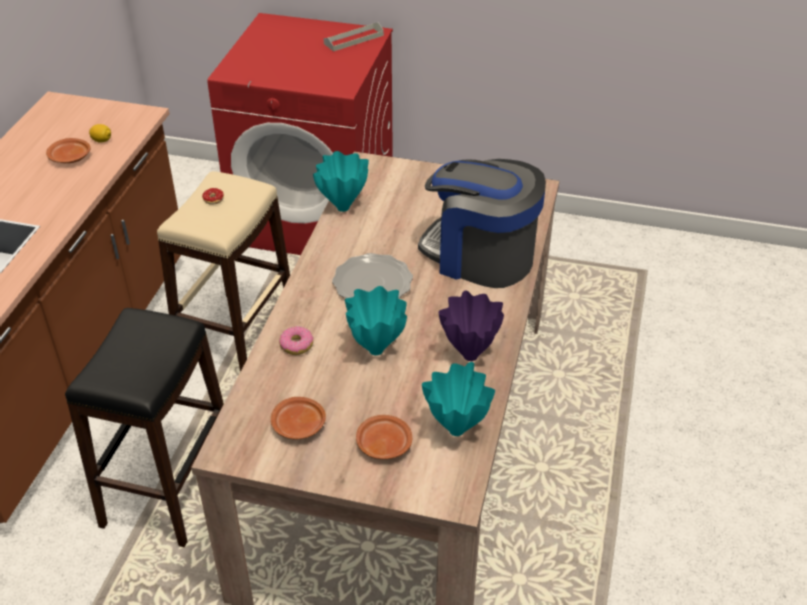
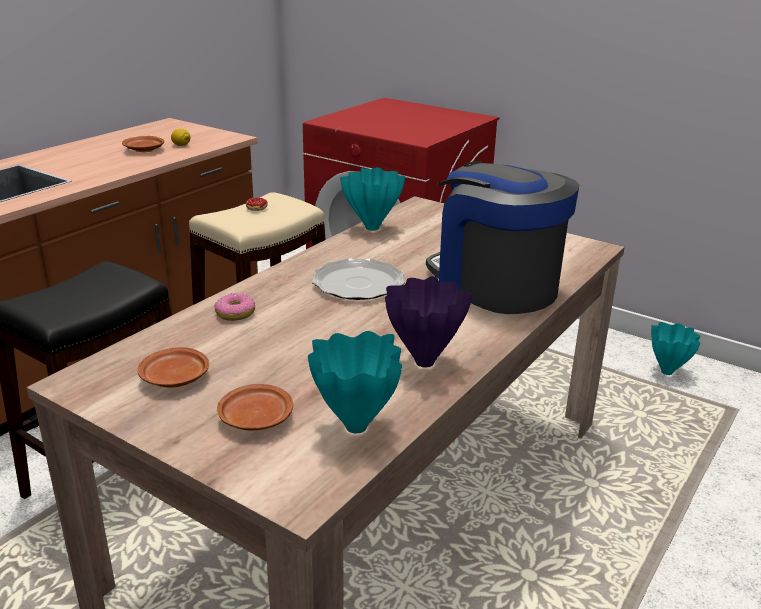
camera: 20 degrees right, 15 degrees down
grey tray [323,22,384,51] -> none
turquoise vase [345,286,407,356] -> turquoise vase moved to [651,322,700,375]

